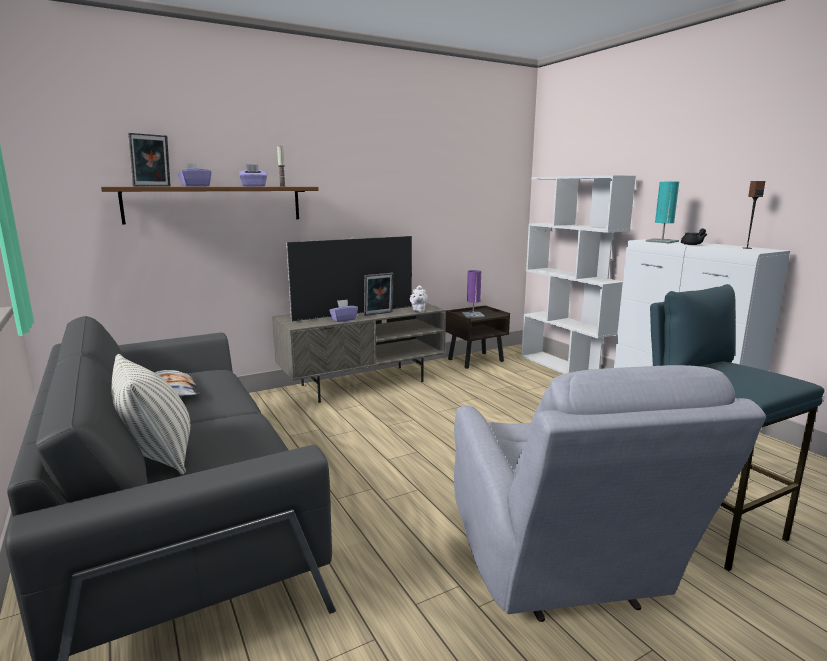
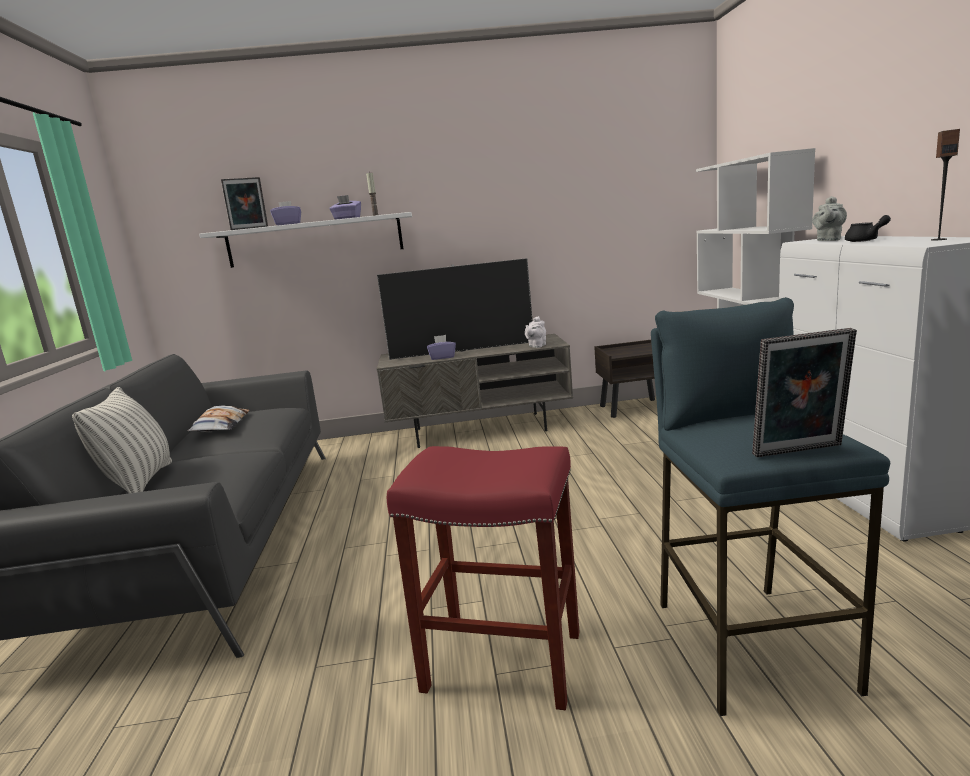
camera: 25 degrees right, 0 degrees up
brown shelf [101,187,319,225] -> white shelf [199,212,412,268]
picture frame [364,273,394,316] -> picture frame moved to [752,328,857,457]
grey armchair [454,365,766,622] -> red stool [387,446,580,710]
purple table lamp [462,270,484,318] -> none
turquoise table lamp [646,182,679,243] -> grey teapot [812,196,847,241]

